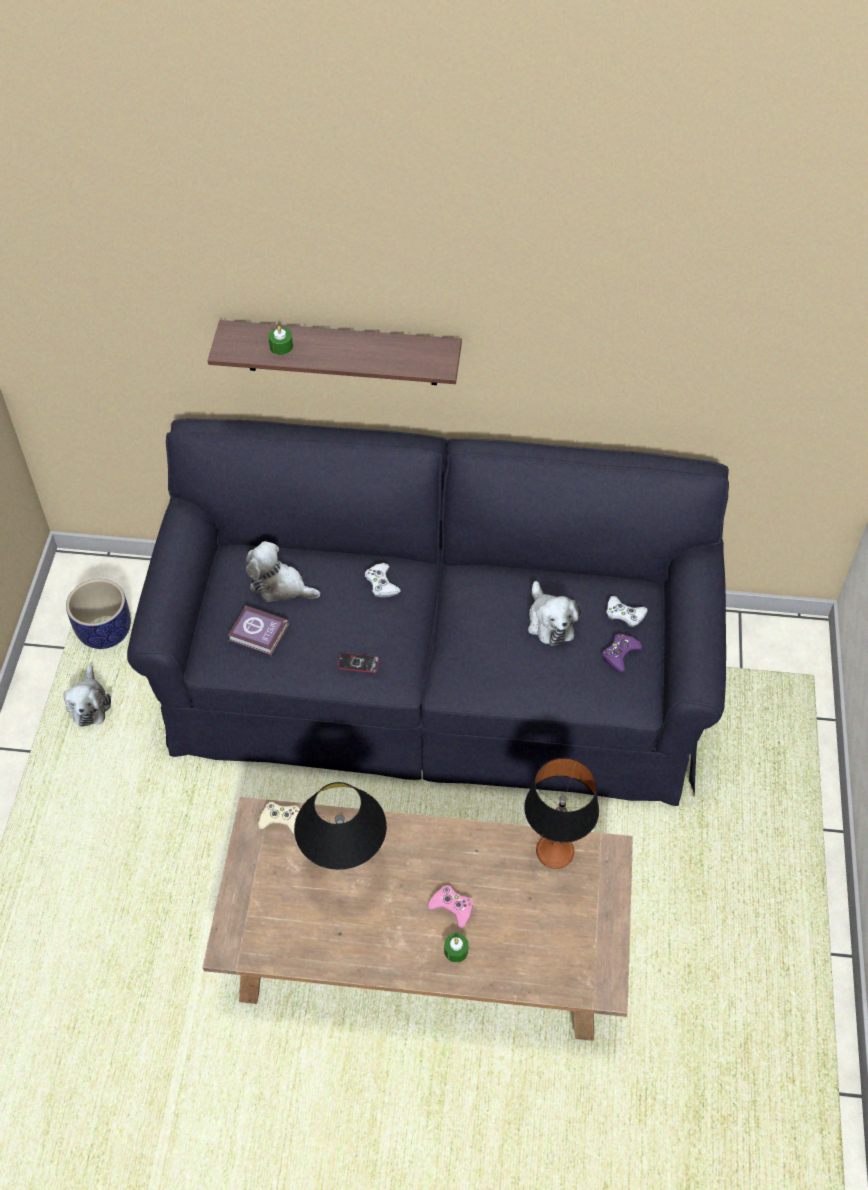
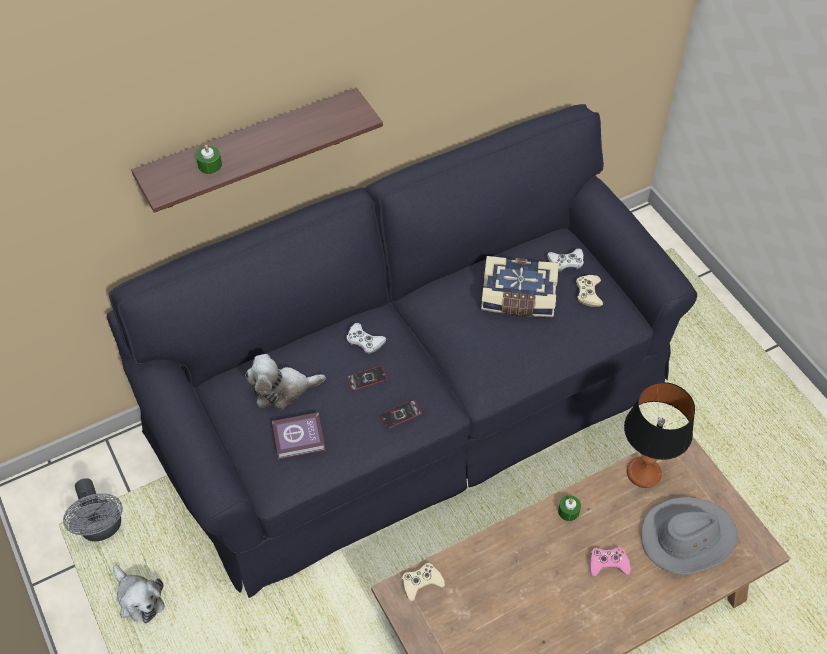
camera: 35 degrees left, 0 degrees up
planter [66,579,131,649] -> grey fan [63,478,123,541]
black table lamp [294,782,387,870] -> none
green candle [444,933,469,962] -> green candle moved to [558,495,581,521]
plush toy [528,581,581,646] -> book [481,256,559,317]
purple game controller [602,634,643,672] -> beige game controller [576,275,603,307]
none -> phone [347,366,387,390]
none -> grey hat [641,497,738,575]

